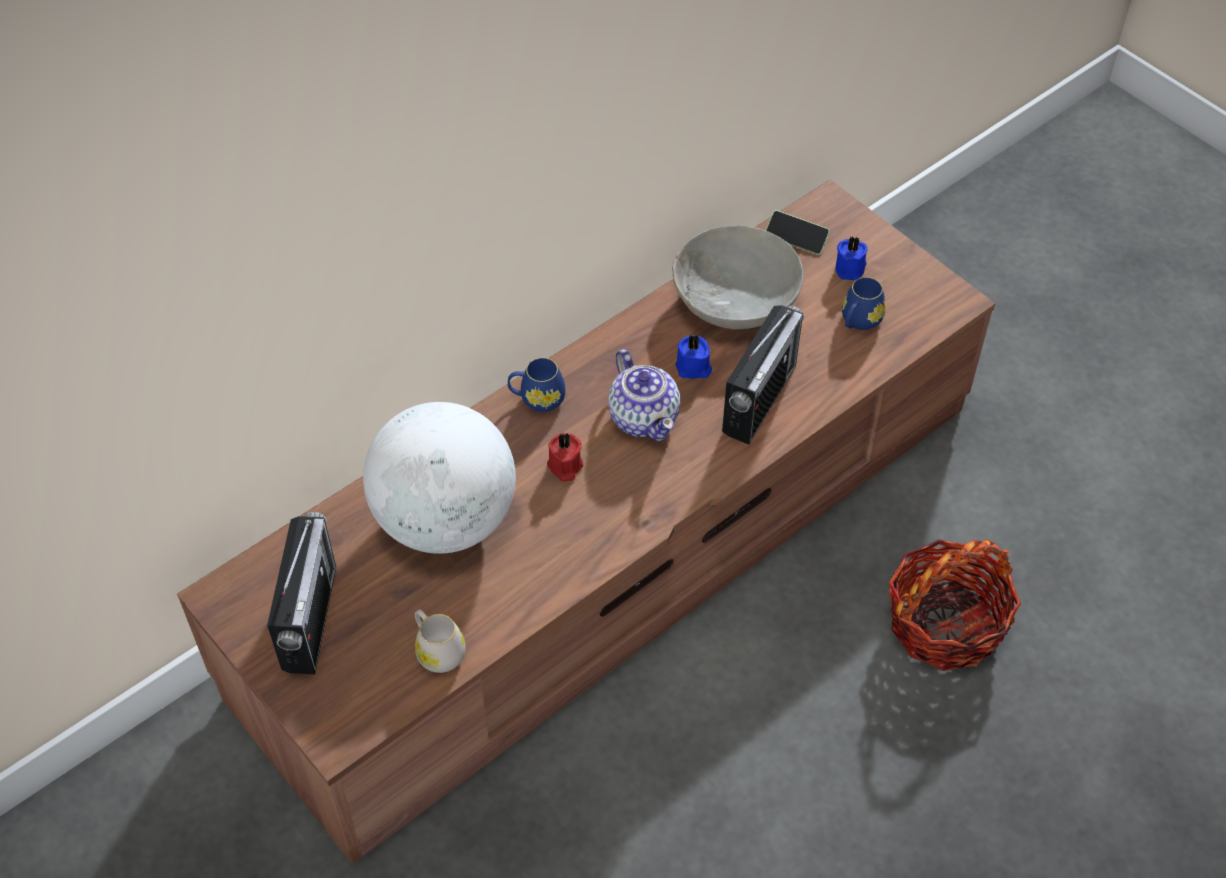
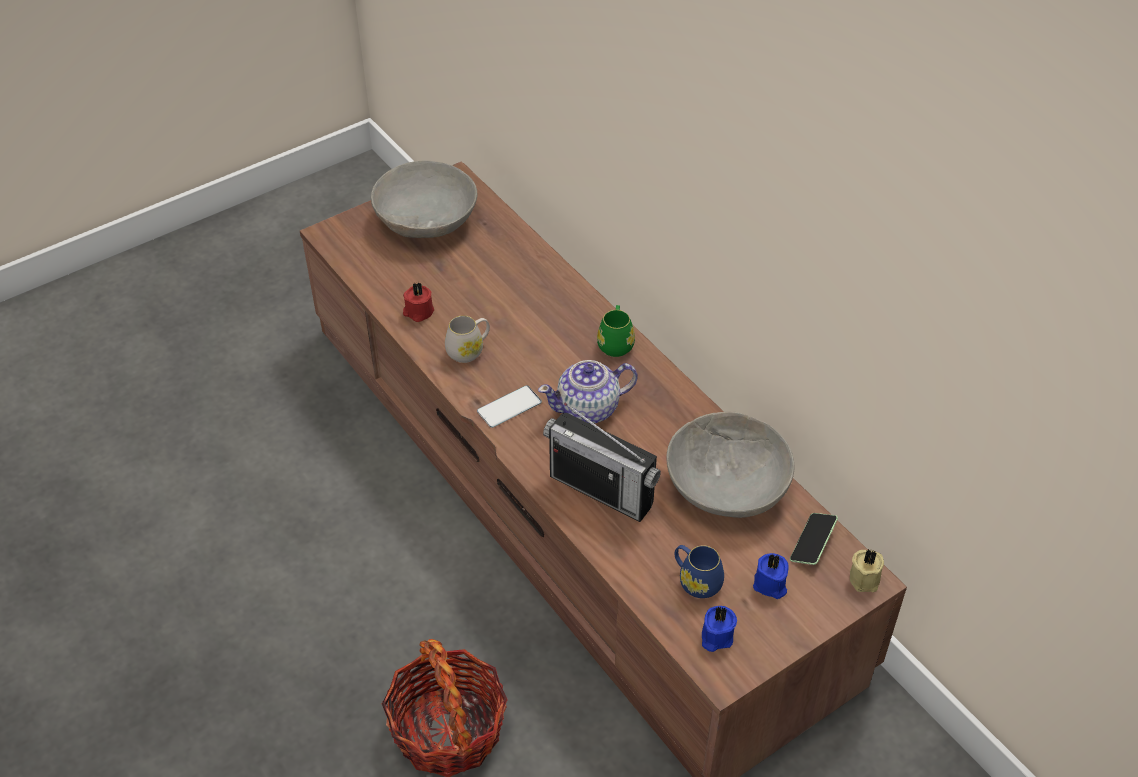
camera: 95 degrees right, 5 degrees down
radio [267,512,336,675] -> grey bowl [371,161,478,238]
globe [363,402,516,554] -> none
white mug [415,610,466,673] -> white mug moved to [445,315,490,363]
blue mug [508,358,566,412] -> green mug [597,305,635,357]
red candle [547,433,583,481] -> red candle moved to [403,282,434,322]
blue candle [675,334,712,379] -> blue candle moved to [702,605,737,652]
none -> phone [477,385,542,428]
none -> beige candle [850,549,884,592]

